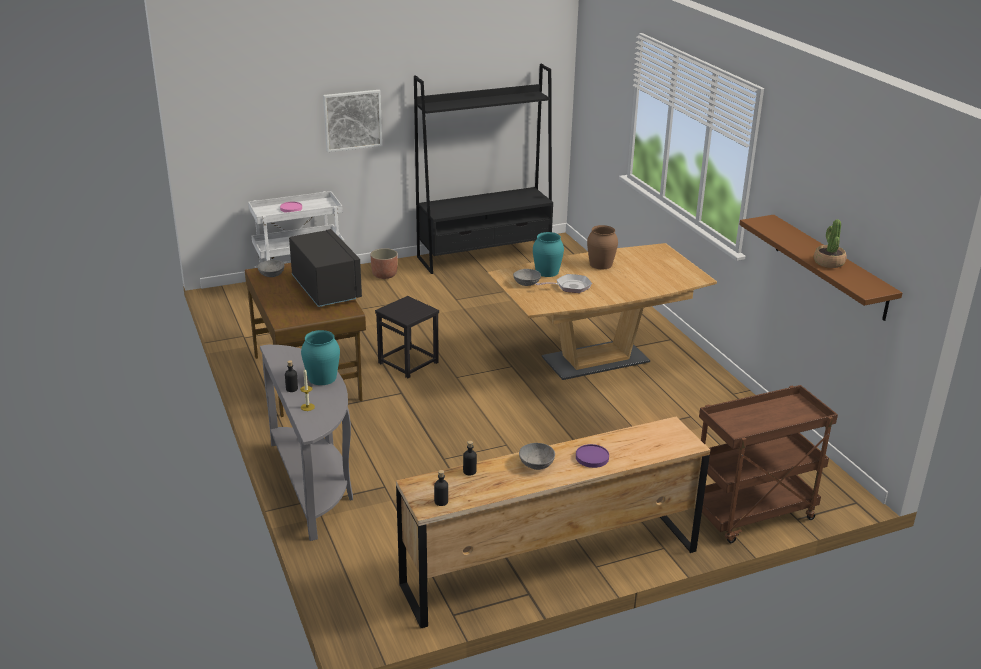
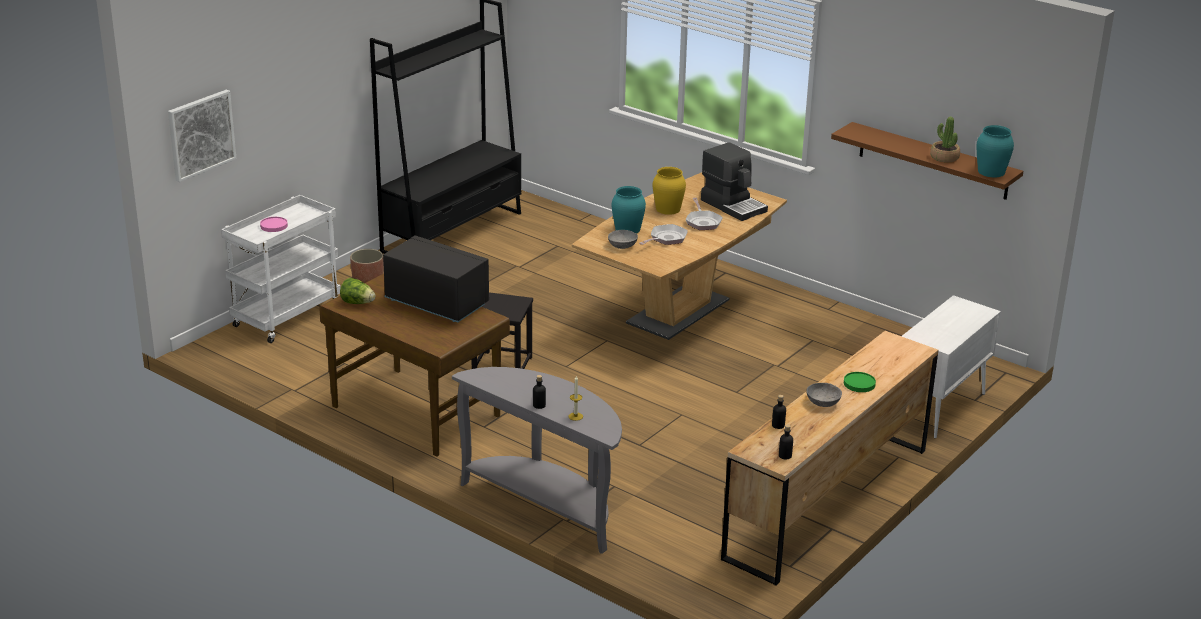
camera: 30 degrees left, 0 degrees up
grey bowl [257,260,285,277] -> lettuce [340,278,375,304]
turquoise vase [301,330,340,385] -> turquoise vase moved to [977,125,1014,177]
picture [323,90,382,152] -> picture moved to [168,90,236,182]
purple plate [576,444,609,468] -> green plate [844,372,876,392]
brown vase [587,225,618,269] -> yellow vase [653,167,686,215]
brown cart [699,385,838,543] -> white cabinet [901,295,1001,439]
none -> frying pan [686,198,723,230]
none -> coffee machine [701,142,768,221]

